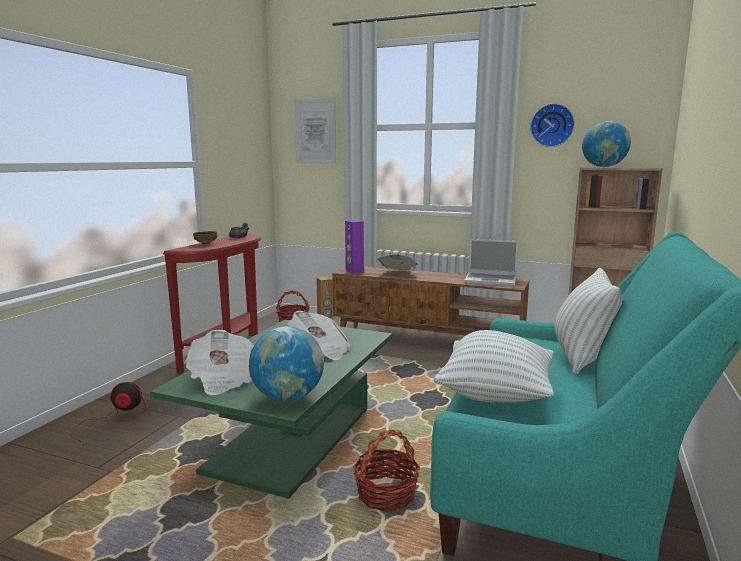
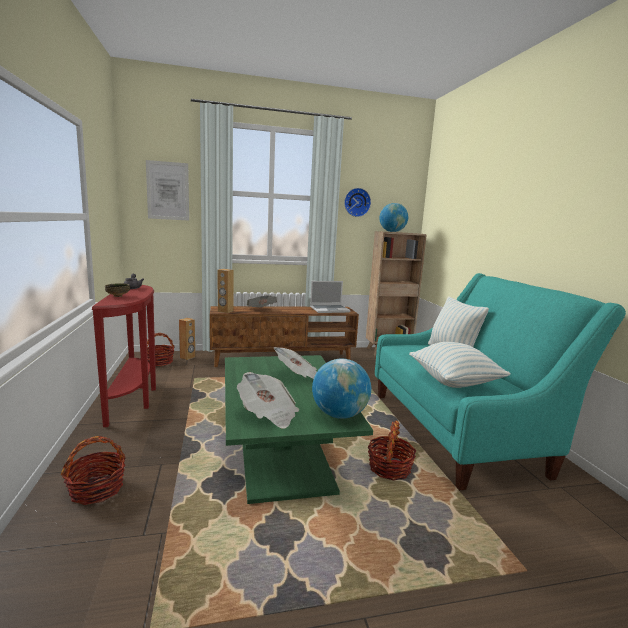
camera: 35 degrees left, 0 degrees up
fan [70,382,146,453] -> basket [61,436,126,505]
purple speaker [345,220,364,274] -> brown speaker [218,269,234,313]

